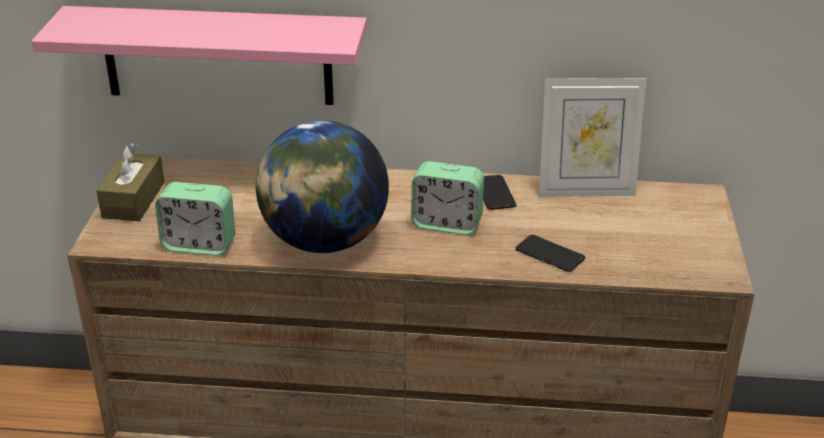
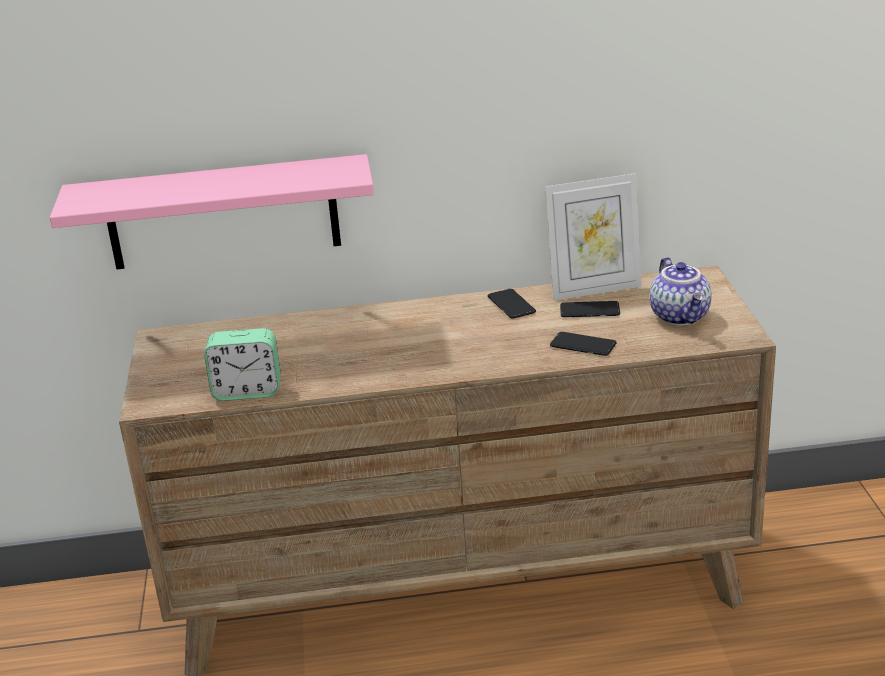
camera: 10 degrees left, 5 degrees down
brown tissue box [97,143,164,221] -> none
globe [256,120,389,253] -> none
alarm clock [411,161,484,235] -> none
none -> phone [560,301,620,317]
none -> teapot [650,257,712,326]

